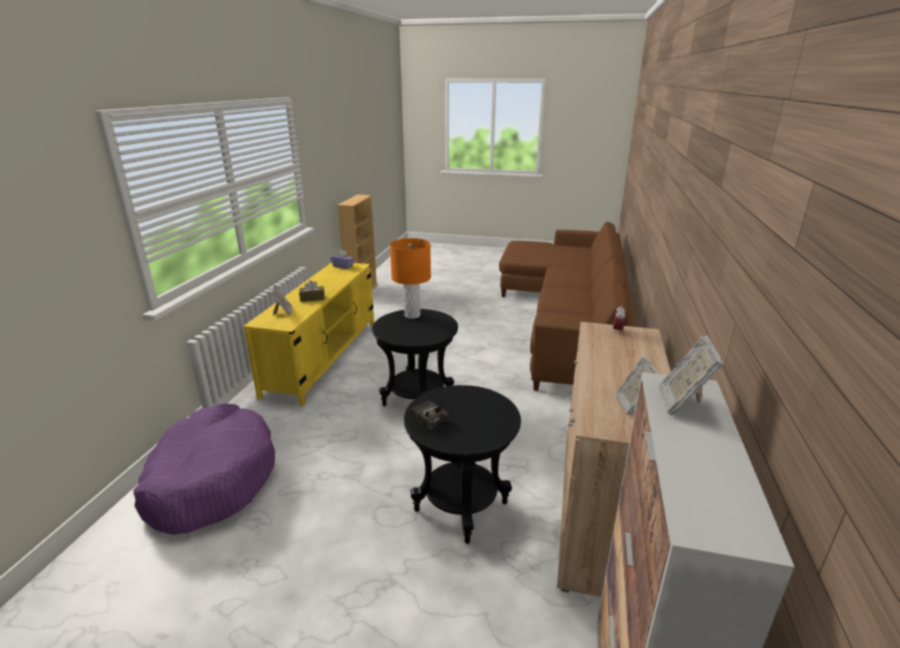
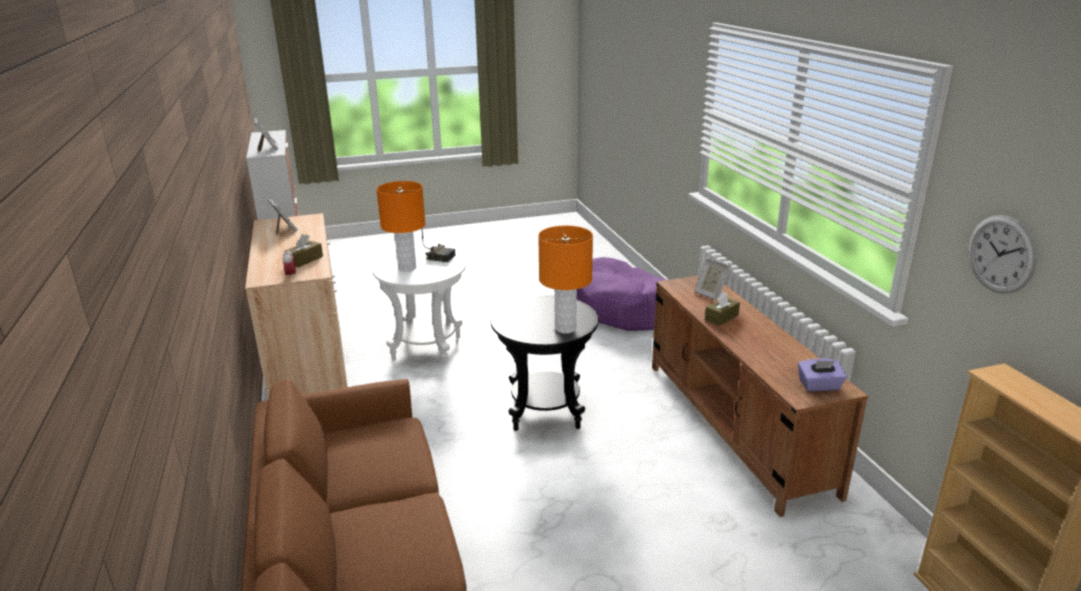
camera: 150 degrees right, 0 degrees up
yellow tv stand [243,262,374,406] -> brown tv stand [652,276,868,517]
black side table [404,385,521,544] -> white side table [373,249,466,364]
none -> brown tissue box [284,234,323,267]
none -> orange table lamp [376,181,426,272]
none -> wall clock [968,215,1037,294]

